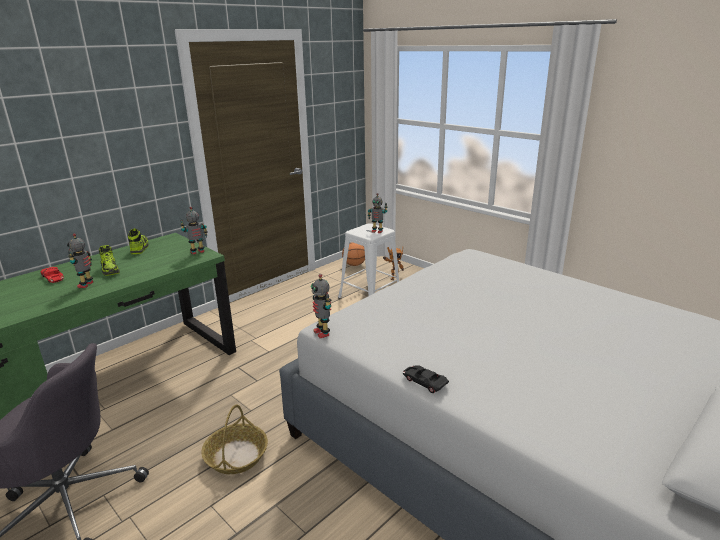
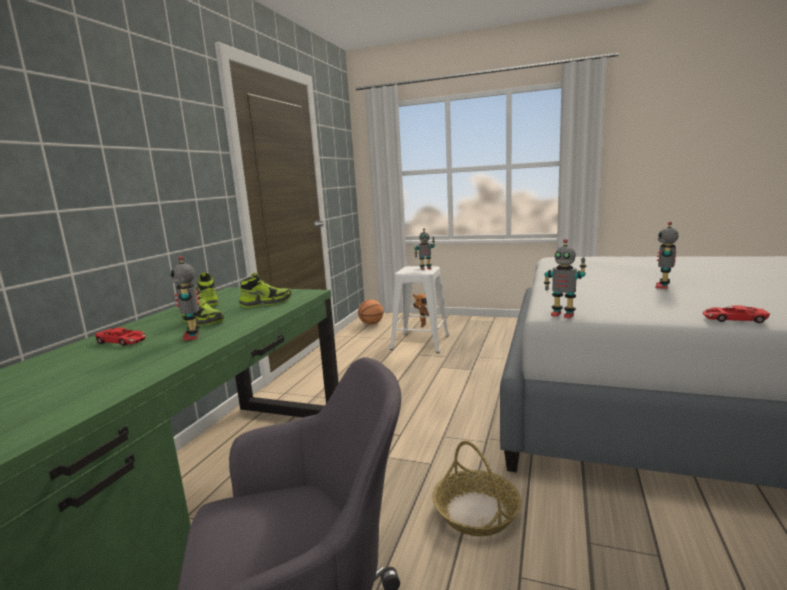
camera: 25 degrees left, 10 degrees down
toy robot [180,207,208,255] -> toy robot moved to [656,222,679,289]
black toy car [403,365,449,393] -> red toy car [703,305,770,323]
none -> shoe [239,272,291,308]

